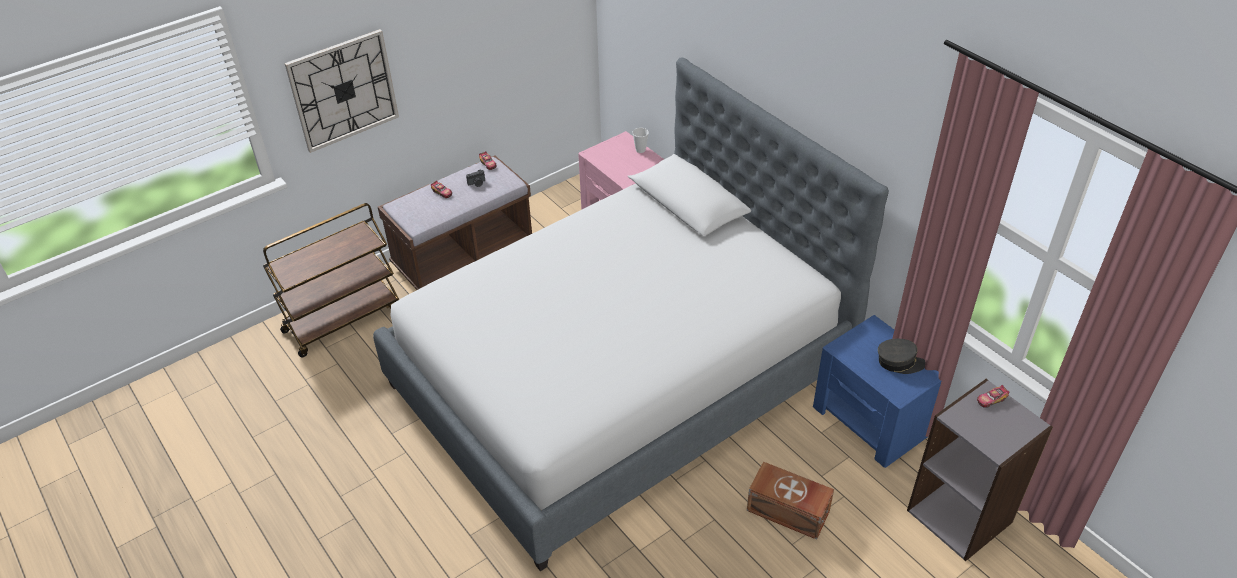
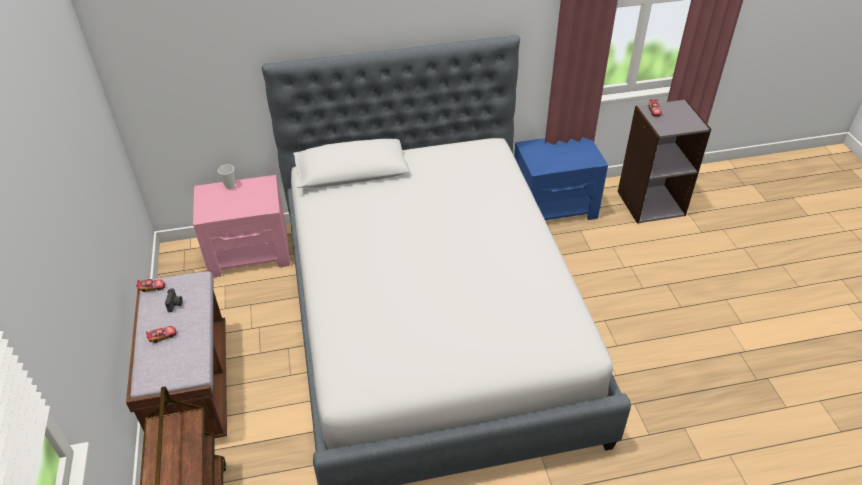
camera: 65 degrees left, 0 degrees up
wall clock [284,29,399,153] -> none
brown storage box [747,461,834,540] -> none
grey cap [878,339,925,374] -> none

